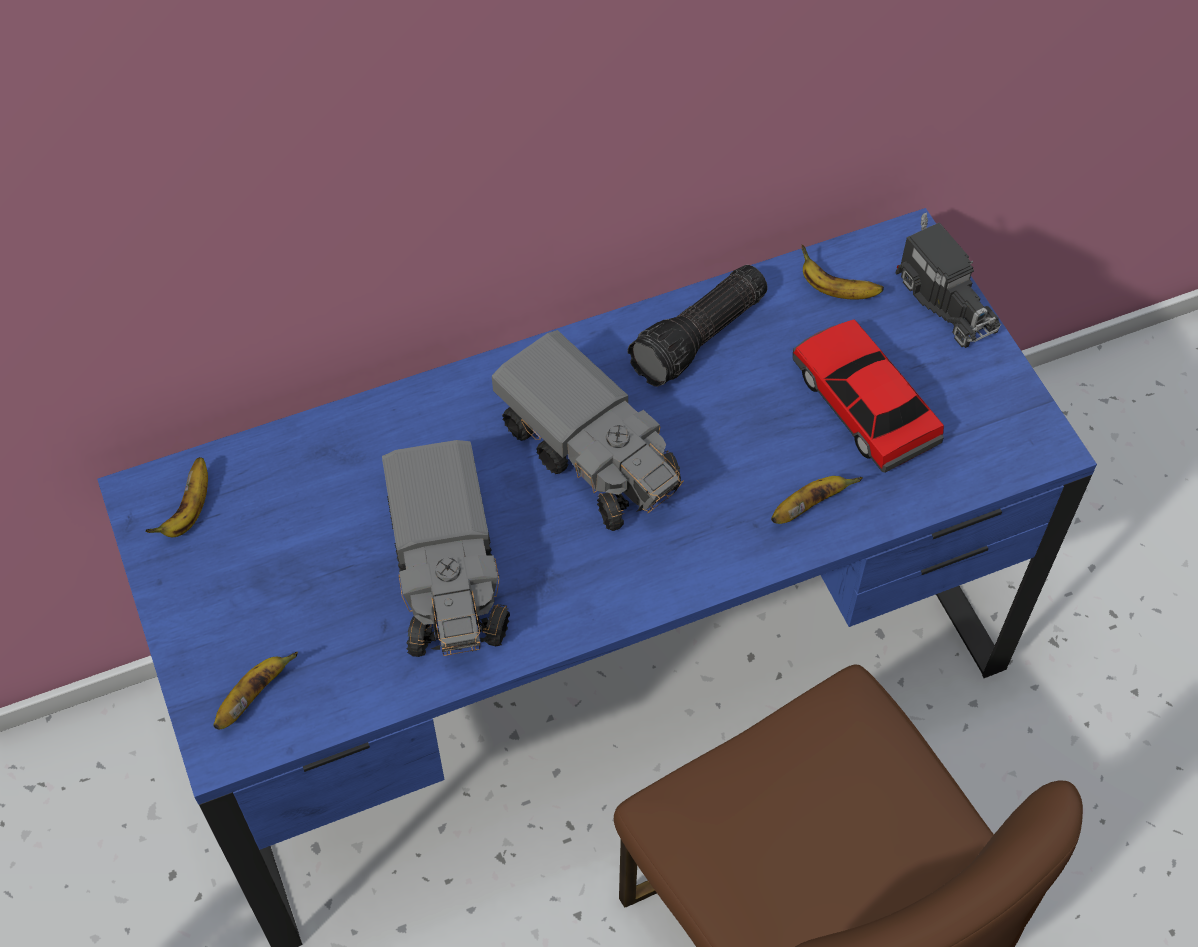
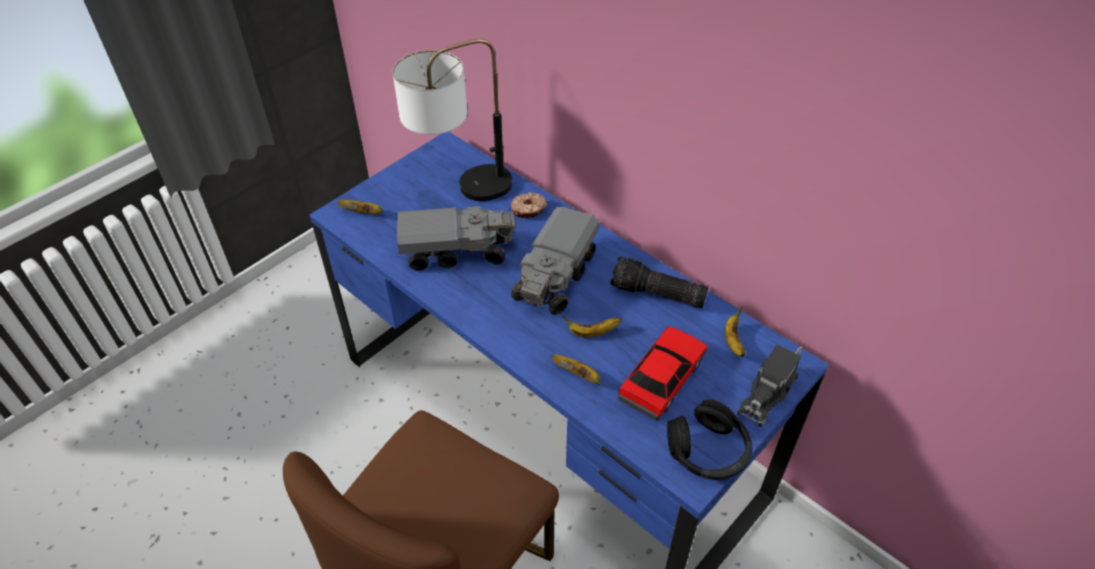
camera: 65 degrees right, 10 degrees down
banana [145,457,208,537] -> banana moved to [563,316,621,337]
toy truck [382,440,510,657] -> toy truck turned 150 degrees counterclockwise [397,206,517,271]
none -> table lamp [393,39,512,201]
none -> donut [511,193,547,219]
none -> black headphones [667,399,752,480]

